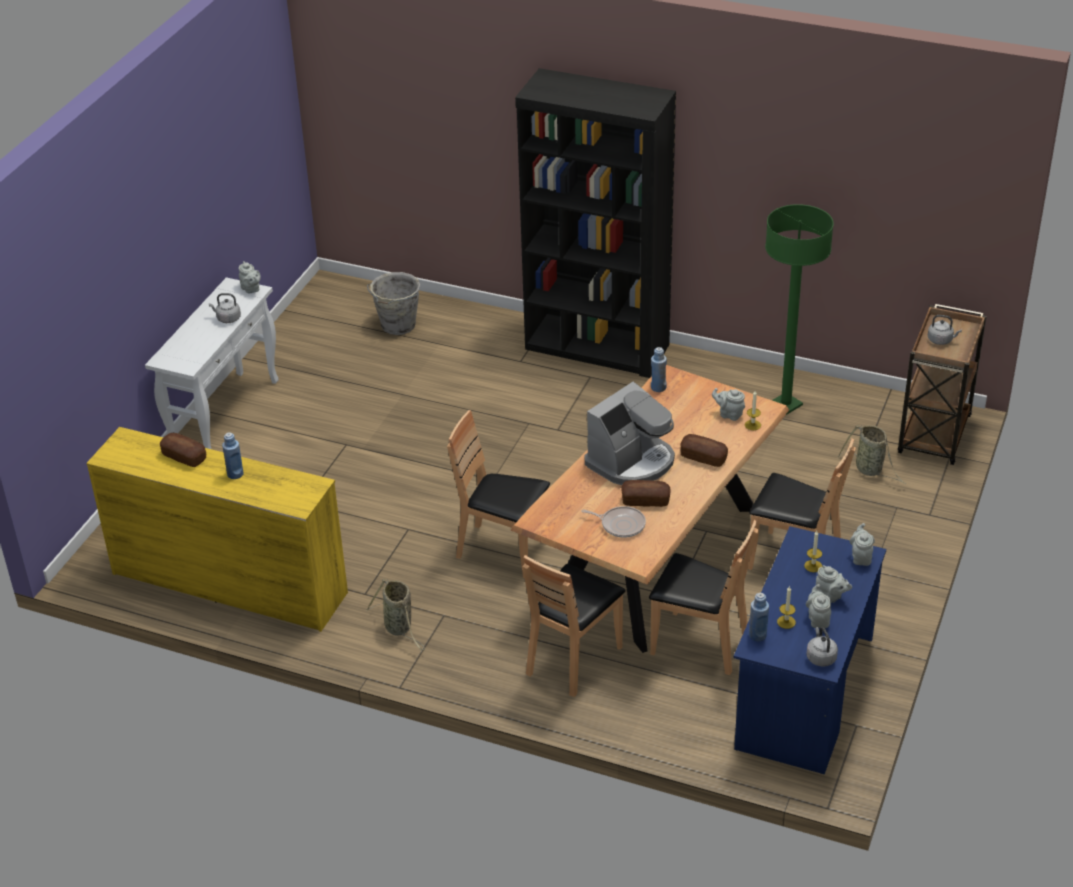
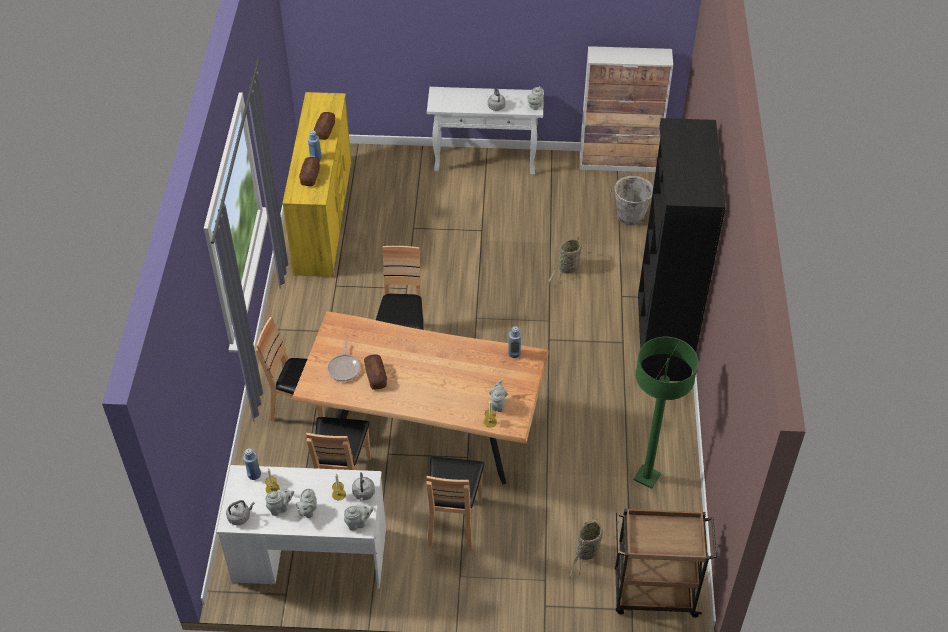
camera: 70 degrees right, 10 degrees up
basket [366,579,425,651] -> basket moved to [548,237,584,286]
coffee machine [585,381,675,485] -> none
bread [681,434,728,467] -> bread moved to [299,157,320,186]
blue desk [734,526,886,774] -> white desk [217,465,386,589]
grey kettle [928,315,962,345] -> grey kettle moved to [352,472,375,501]
none -> cabinet [579,46,673,172]

